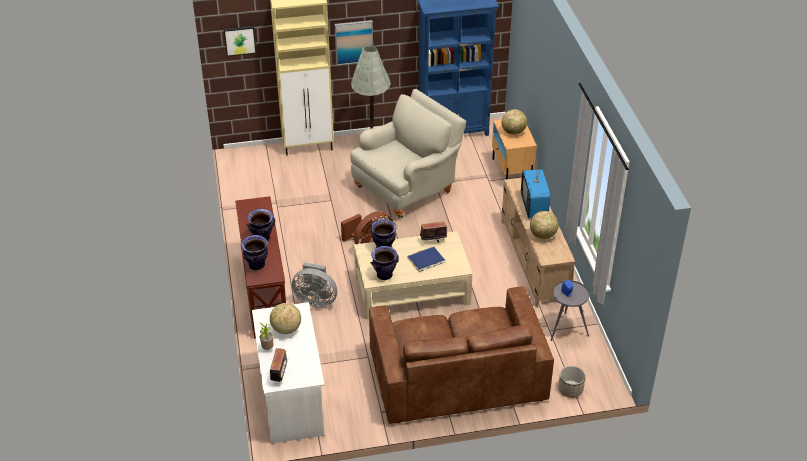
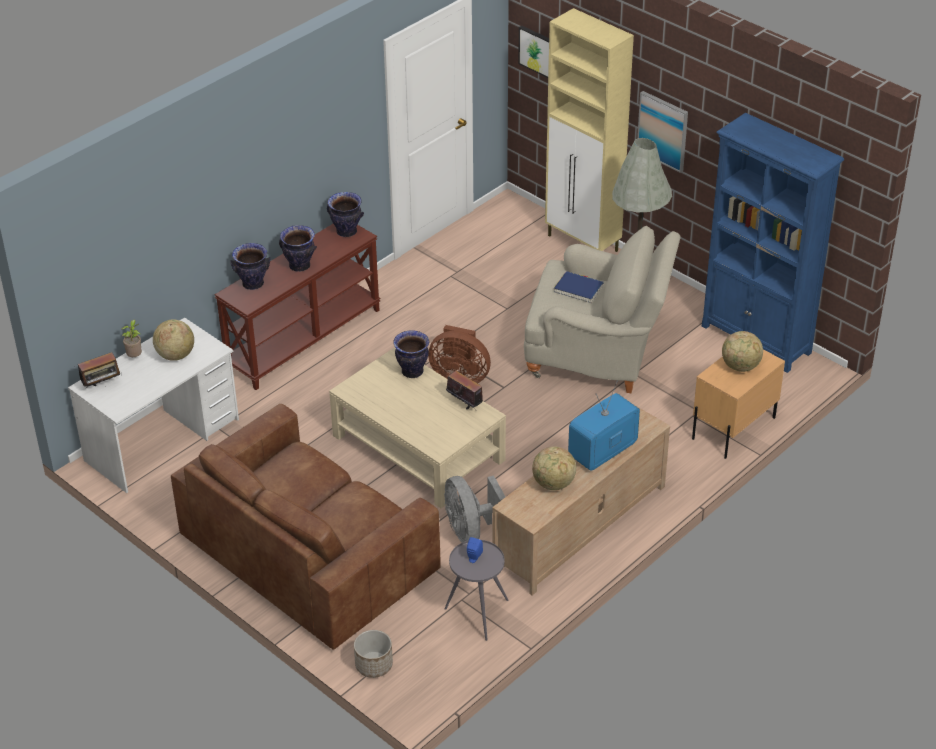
camera: 55 degrees right, 0 degrees up
grey fan [292,262,337,307] -> grey fan moved to [444,475,505,543]
vase [370,246,399,280] -> vase moved to [327,192,364,237]
blue book [408,247,445,272] -> blue book moved to [554,271,604,303]

